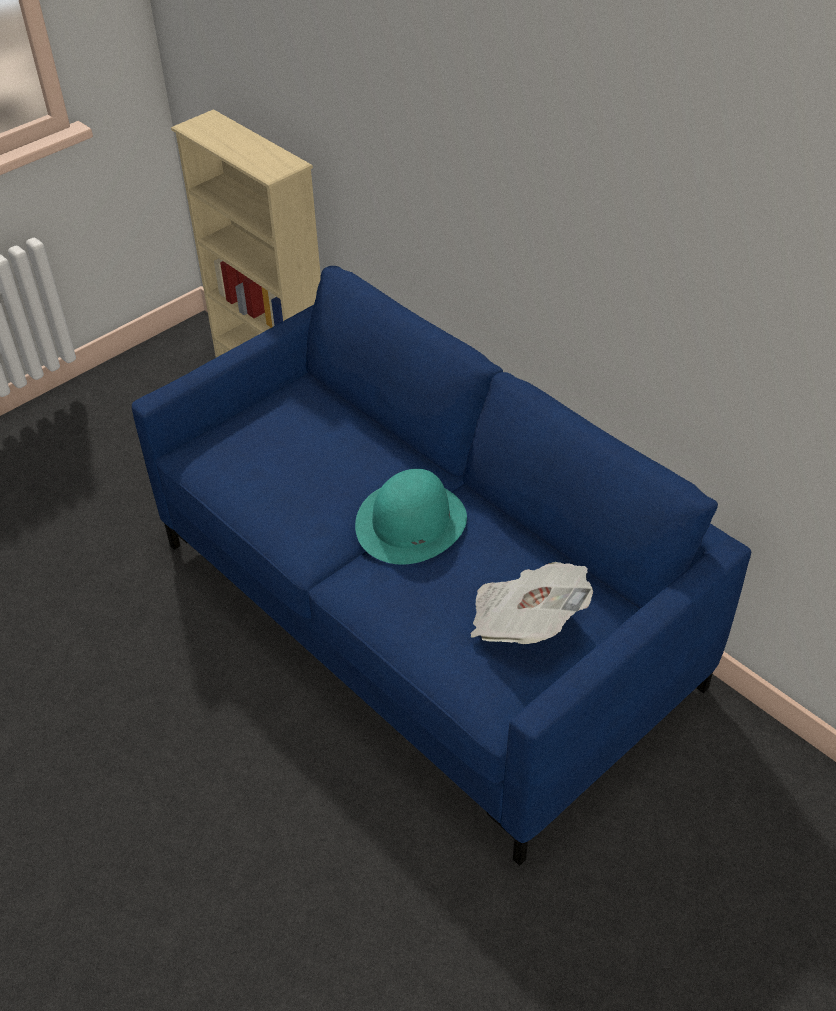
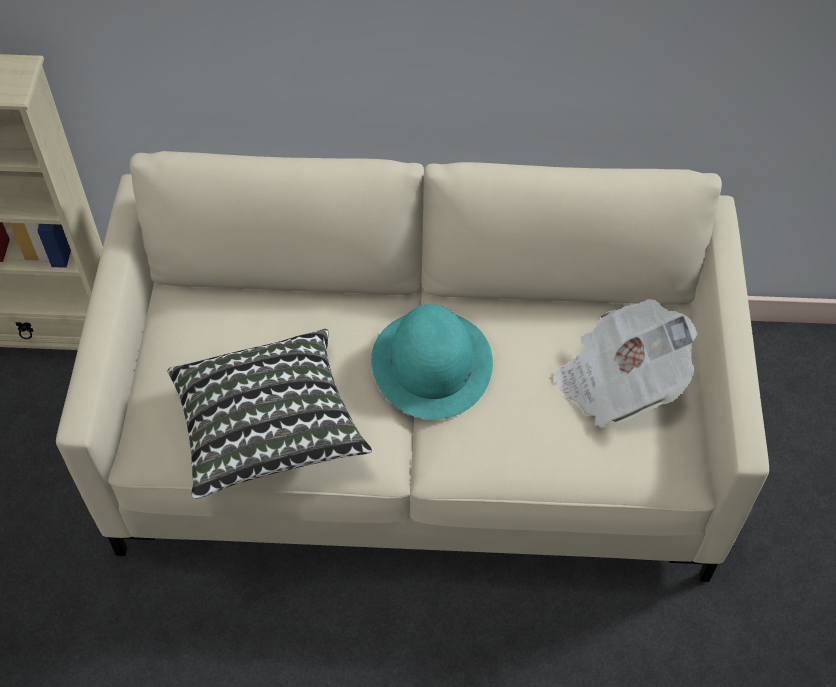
camera: 45 degrees left, 10 degrees up
blue sofa [132,266,751,866] -> beige sofa [56,151,769,582]
none -> pillow [167,329,372,499]

